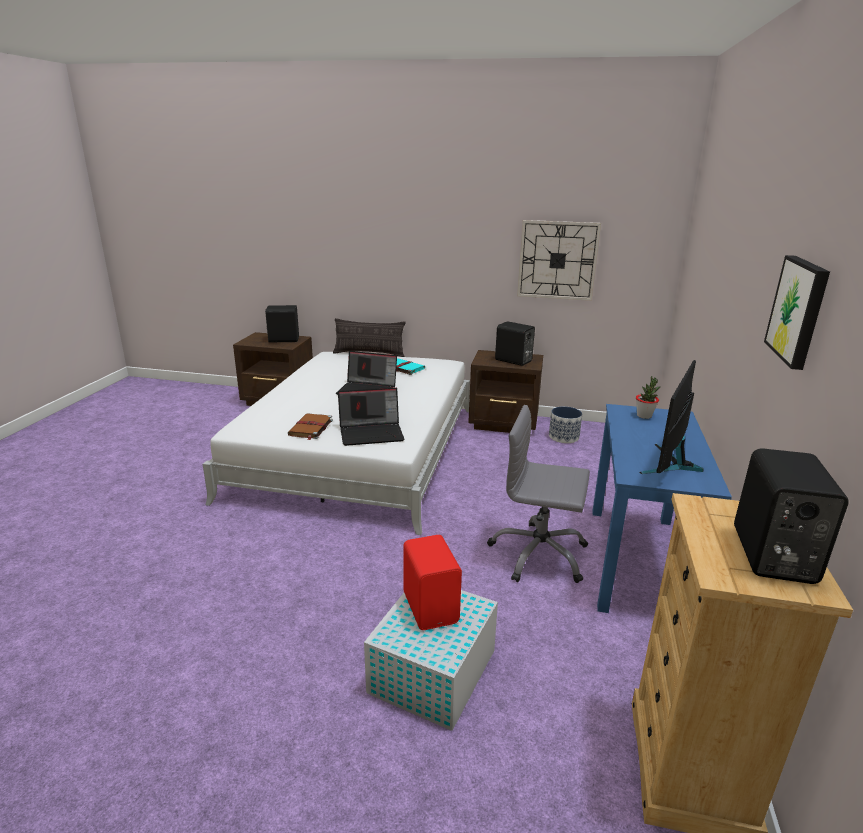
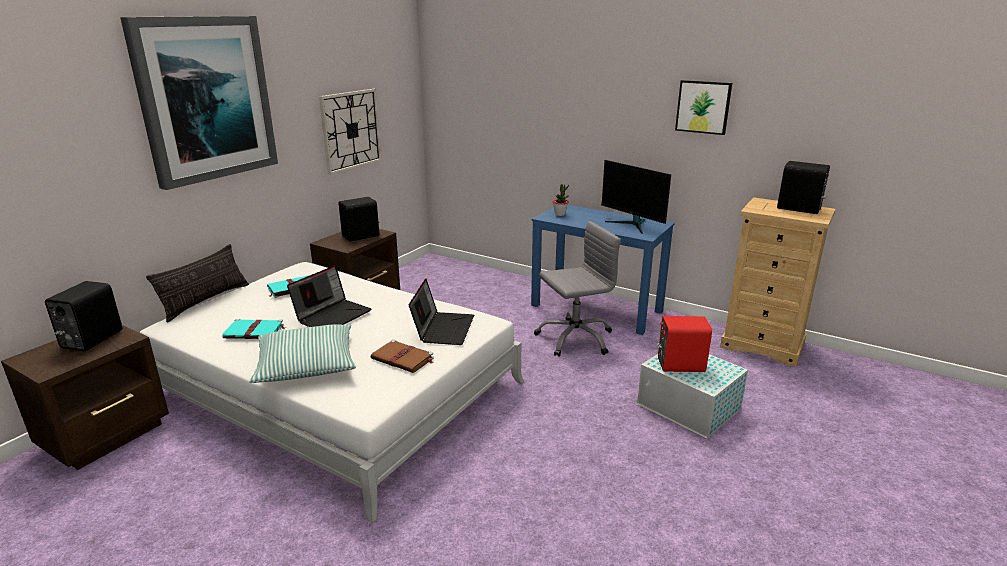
camera: 70 degrees left, 0 degrees up
grey office chair [487,405,590,583] -> grey office chair turned 150 degrees counterclockwise [534,221,621,357]
planter [549,406,582,443] -> none
none -> picture [120,16,278,190]
none -> turquoise book [222,319,286,339]
none -> pillow [249,324,356,383]

